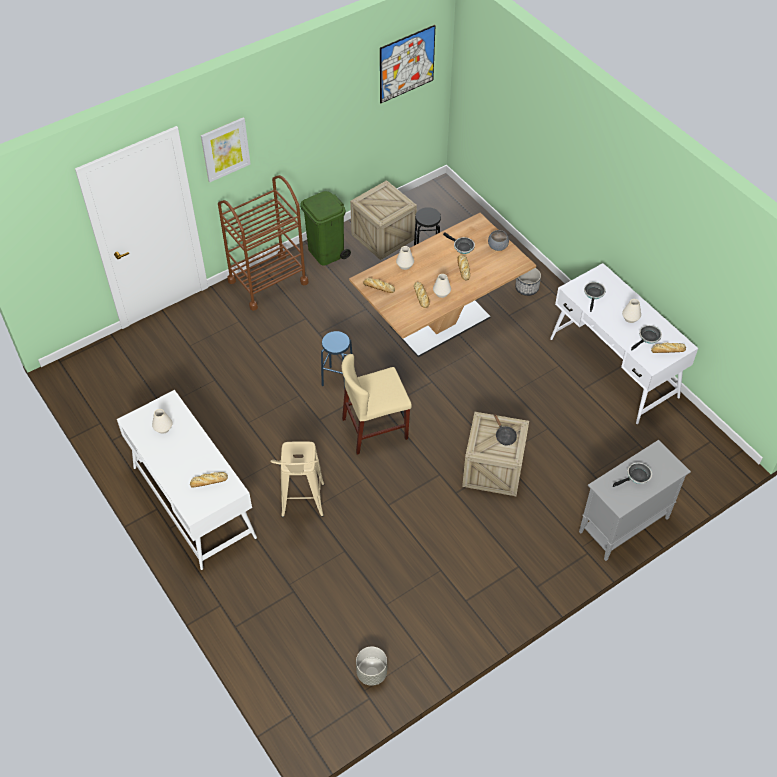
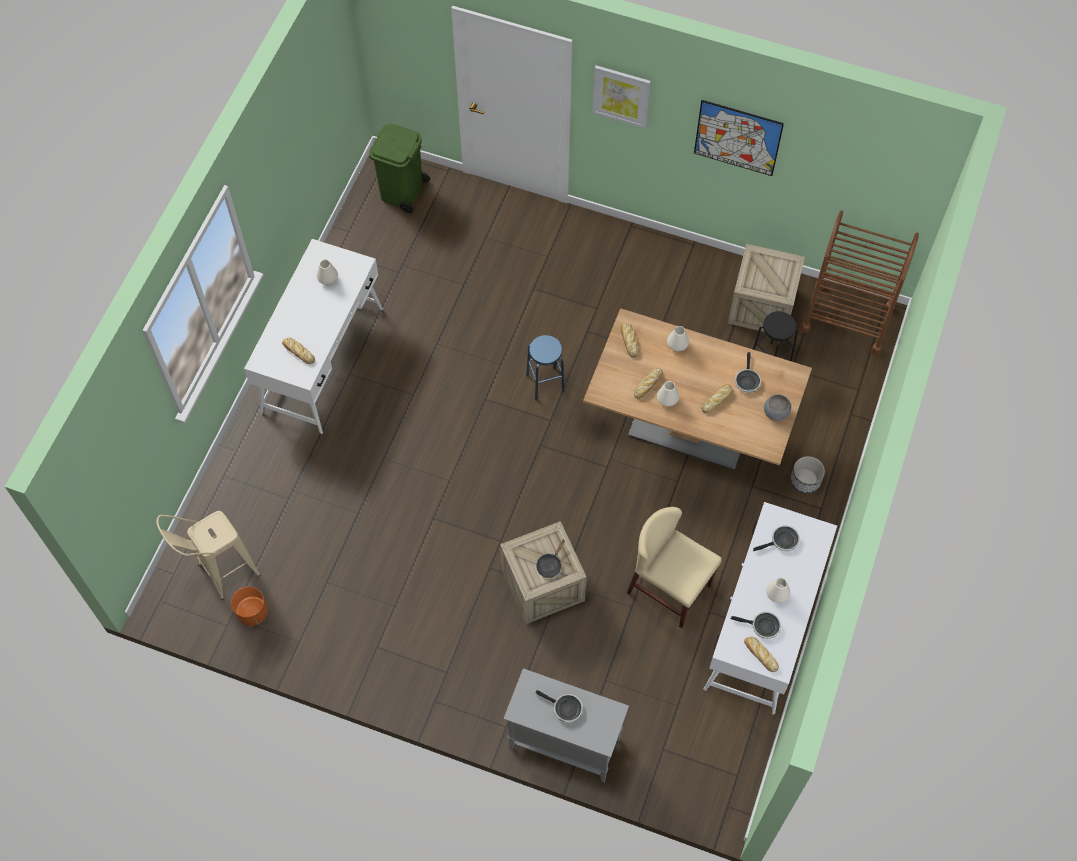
camera: 55 degrees right, 10 degrees up
brown cart [218,175,309,311] -> brown cart moved to [801,210,919,355]
beige stool [270,441,324,517] -> beige stool moved to [157,511,260,600]
green trash can [300,191,351,265] -> green trash can moved to [369,124,430,213]
beige chair [341,354,412,455] -> beige chair moved to [627,507,722,628]
grey planter [356,646,387,686] -> orange planter [231,587,268,626]
picture [380,25,435,103] -> picture moved to [694,100,784,176]

